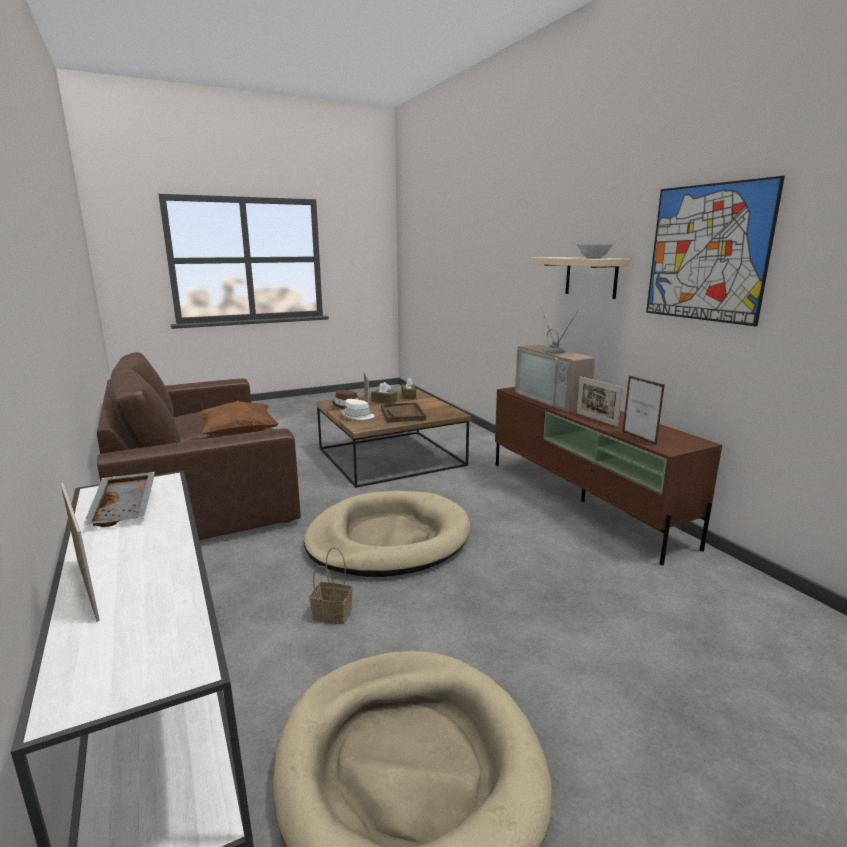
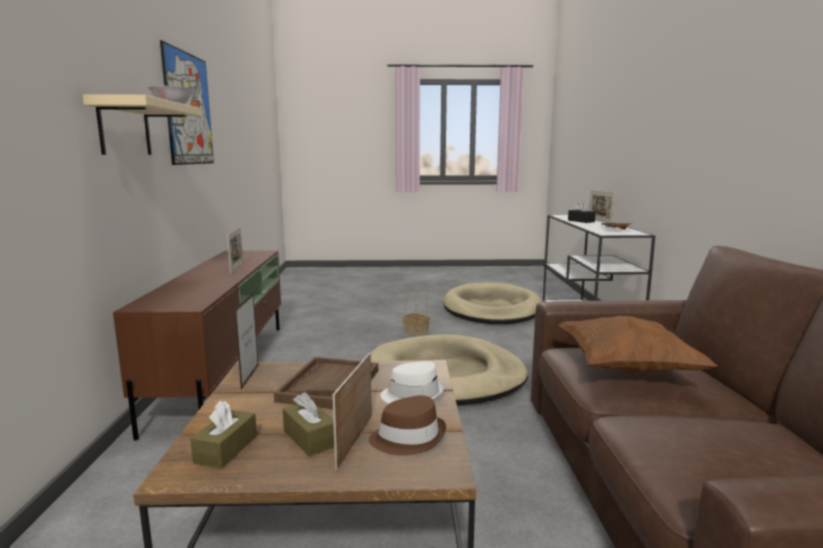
camera: 155 degrees left, 5 degrees down
basket [310,547,353,624] -> basket moved to [403,291,430,336]
television [515,306,595,412] -> none
picture frame [622,375,665,445] -> picture frame moved to [235,293,258,389]
none -> black tissue box [568,201,596,223]

